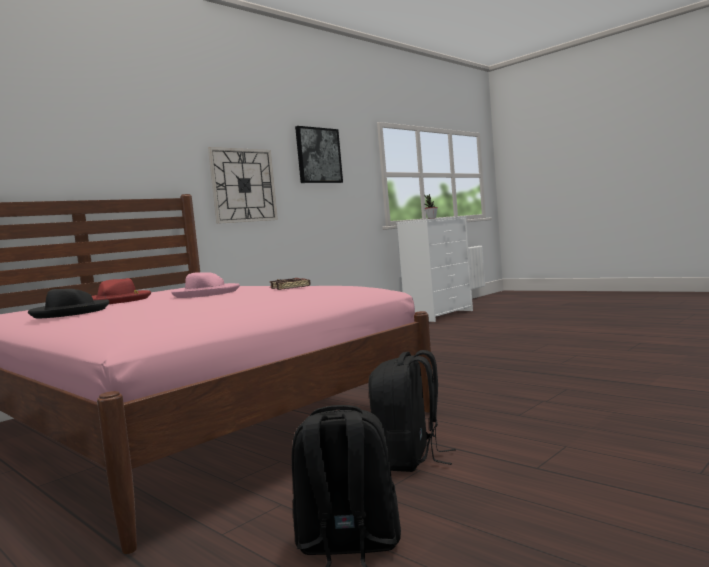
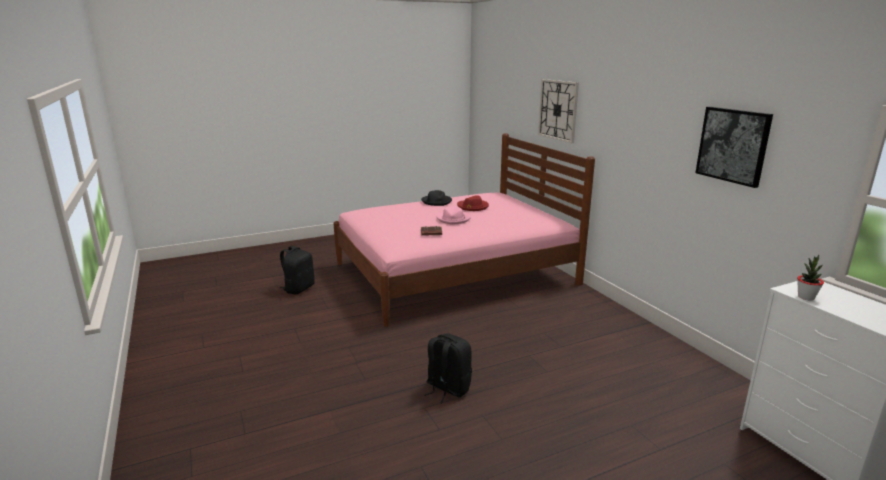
camera: 110 degrees right, 15 degrees up
wall clock [208,147,278,224] -> wall clock moved to [538,79,579,143]
black backpack [368,350,456,472] -> black backpack moved to [425,333,472,403]

